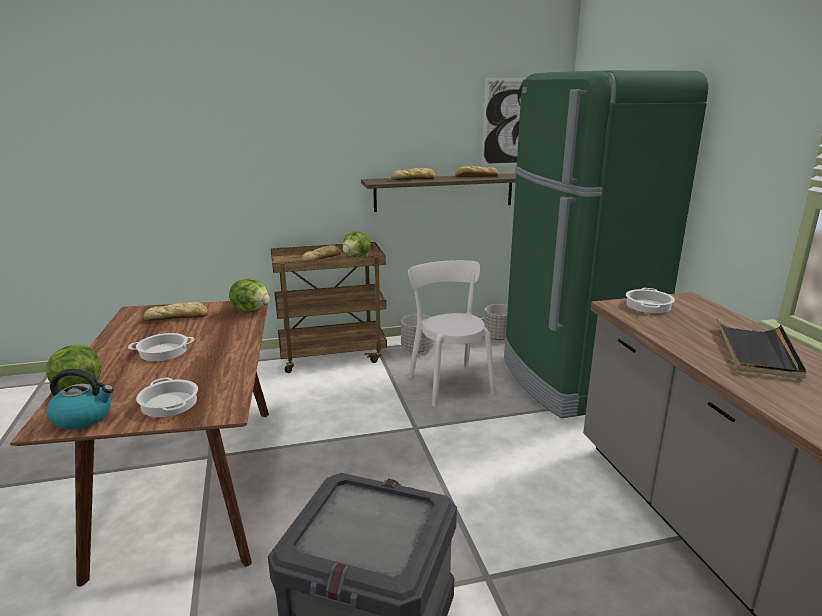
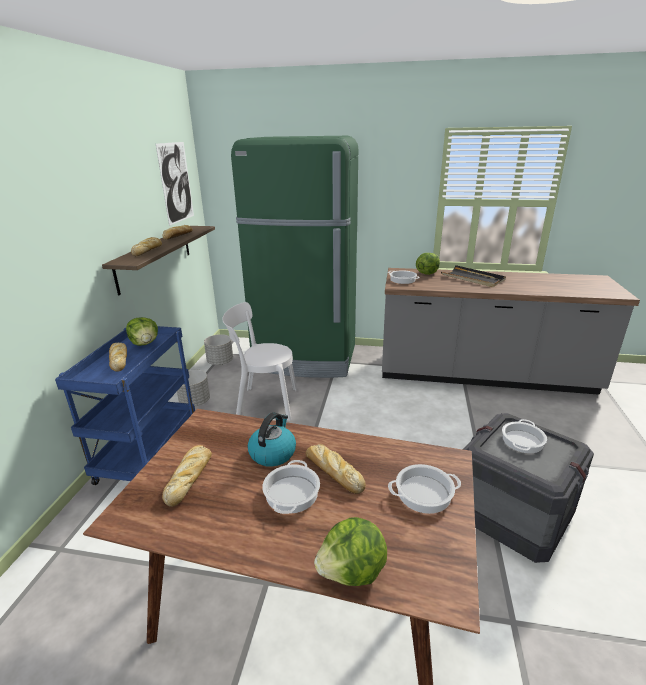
camera: 65 degrees left, 5 degrees up
kettle [46,369,114,430] -> kettle moved to [248,412,296,467]
lettuce [229,279,270,313] -> lettuce moved to [416,253,440,275]
brown cart [271,242,387,373] -> blue cart [55,326,195,485]
none -> bread [306,444,366,494]
none -> cooking pot [502,419,547,453]

